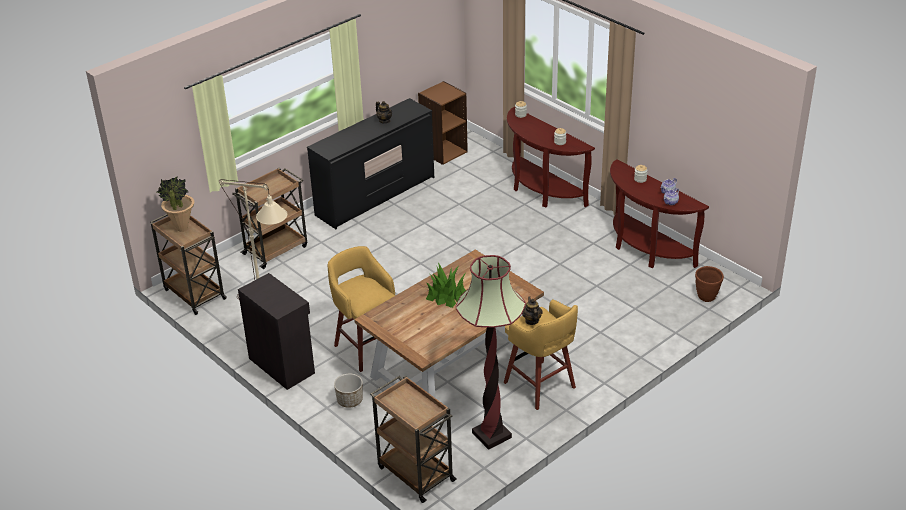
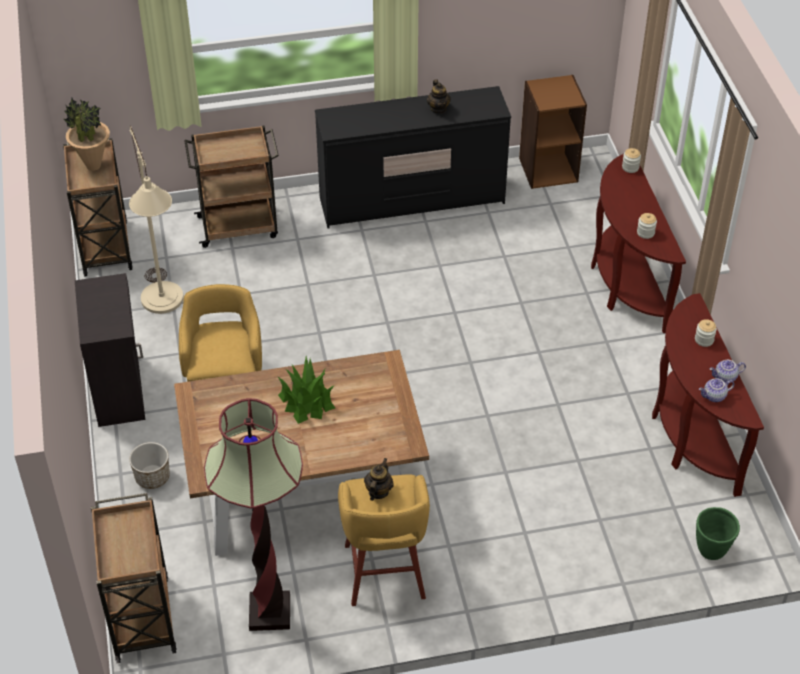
camera: 30 degrees right, 10 degrees up
brown planter [695,266,724,302] -> green planter [696,507,740,560]

